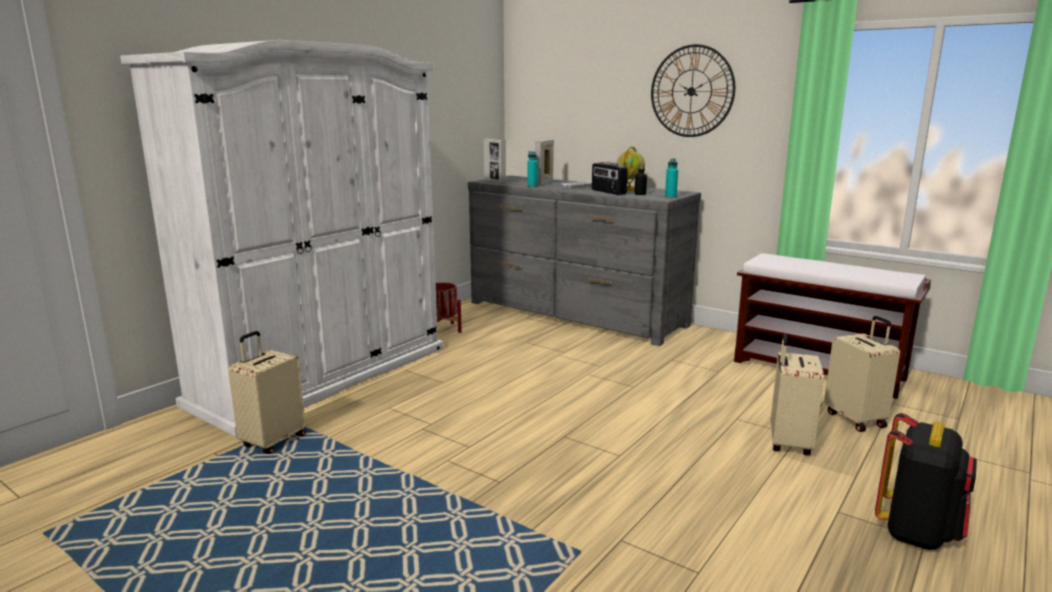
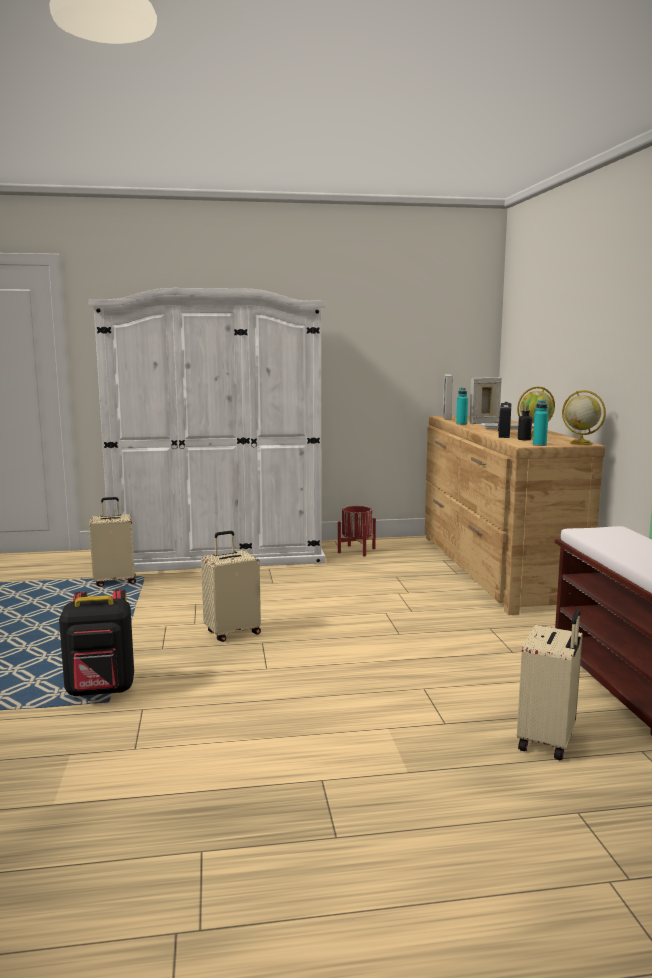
camera: 45 degrees right, 5 degrees down
grey dresser [468,175,701,346] -> brown dresser [425,416,605,615]
wall clock [651,44,735,137] -> none
beige suitcase [770,333,824,455] -> beige suitcase moved to [201,531,261,642]
black backpack [875,413,977,550] -> black backpack moved to [59,589,134,696]
none -> globe [562,390,606,445]

